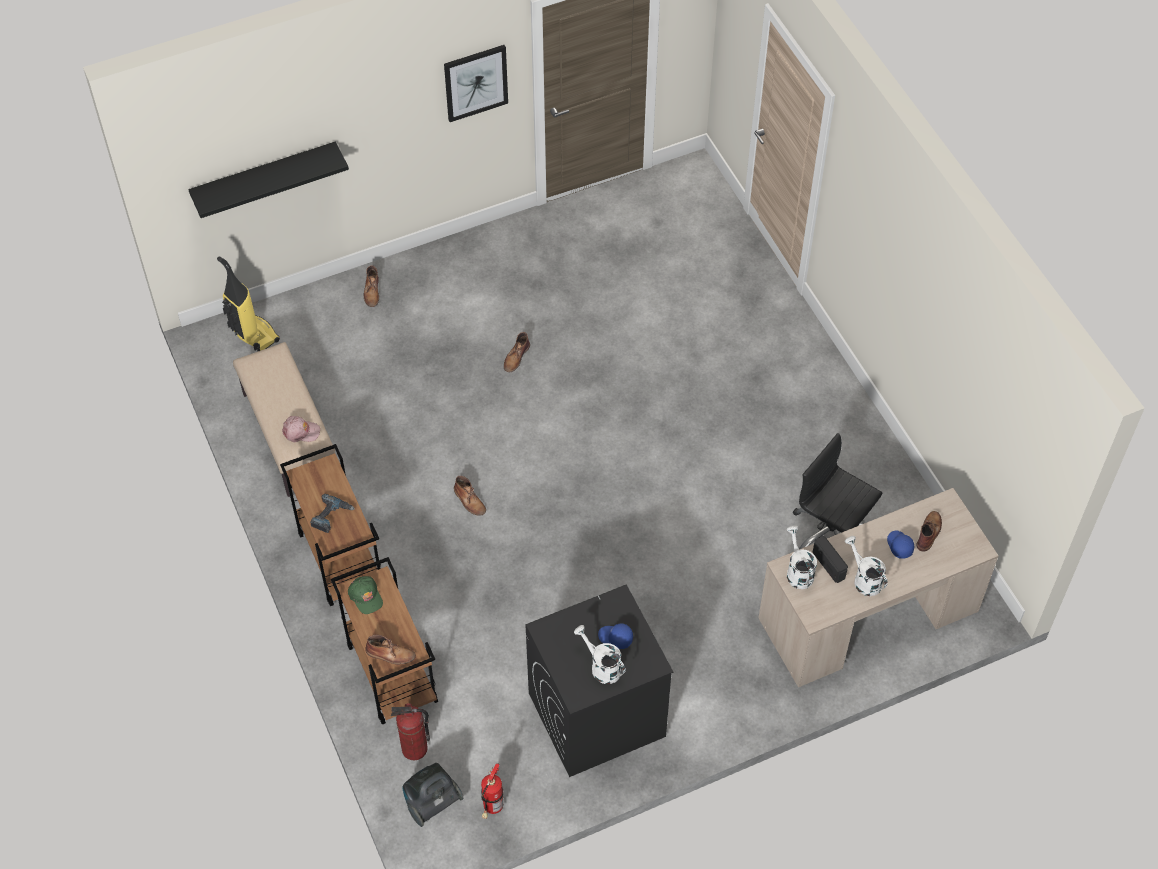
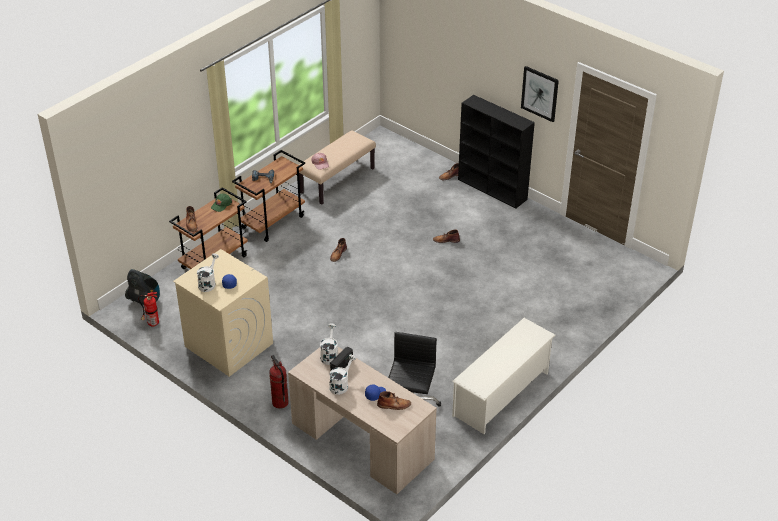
camera: 65 degrees right, 15 degrees down
black shelf [188,142,349,218] -> none
vacuum cleaner [217,257,280,351] -> none
fire extinguisher [391,703,430,760] -> fire extinguisher moved to [269,355,289,409]
black washing machine [525,584,673,777] -> beige washing machine [173,249,273,377]
white watering can [787,526,817,589] -> white watering can turned 45 degrees counterclockwise [320,323,338,365]
none -> white shoe rack [452,318,555,434]
none -> black bookcase [458,95,535,208]

